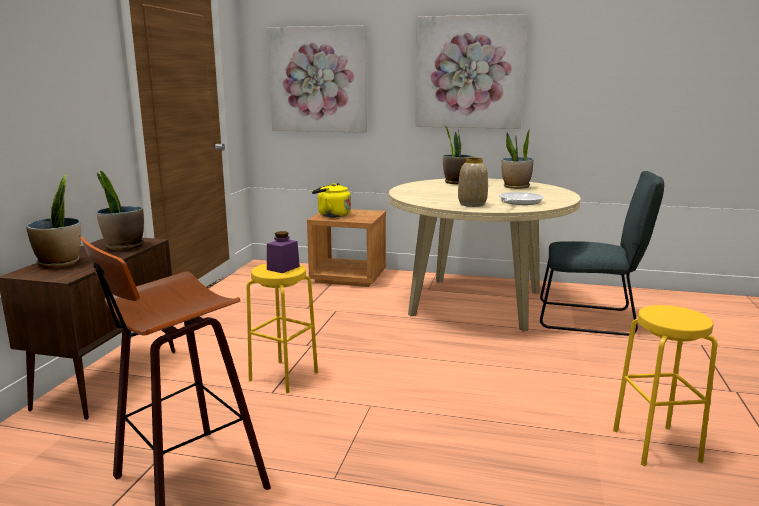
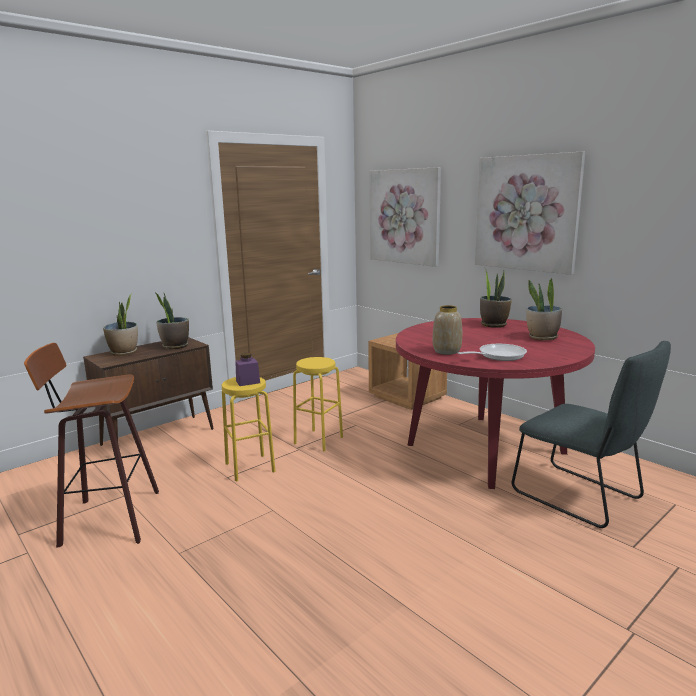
camera: 35 degrees right, 0 degrees up
yellow kettle [312,183,351,217] -> none
beige dining table [389,178,580,332] -> red dining table [396,318,595,489]
yellow stool [613,305,718,466] -> yellow stool moved to [293,357,343,452]

